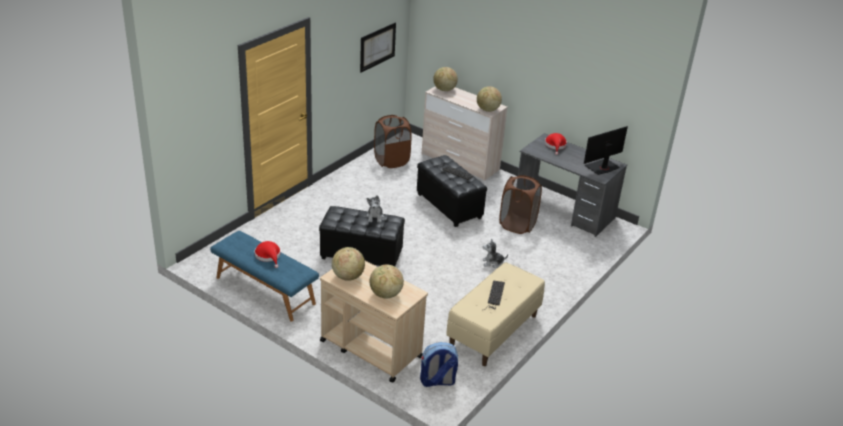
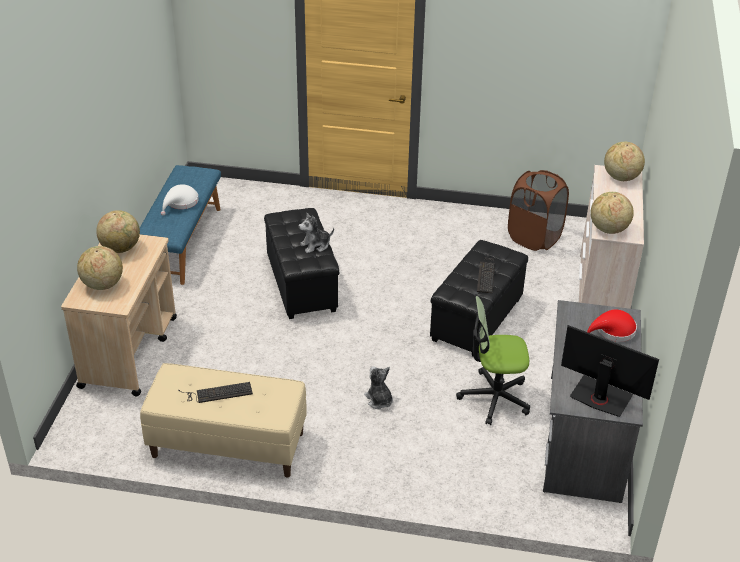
camera: 65 degrees right, 5 degrees up
red hat [255,241,281,268] -> white hat [161,184,199,216]
picture [360,22,396,73] -> none
backpack [420,342,458,387] -> none
brown laundry basket [499,175,542,234] -> office chair [456,296,530,425]

